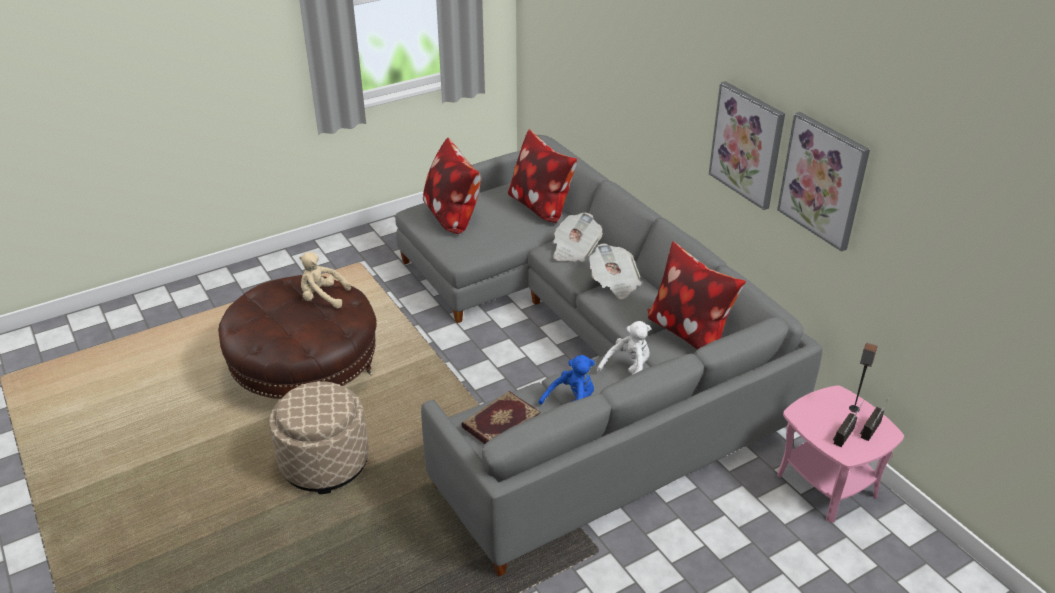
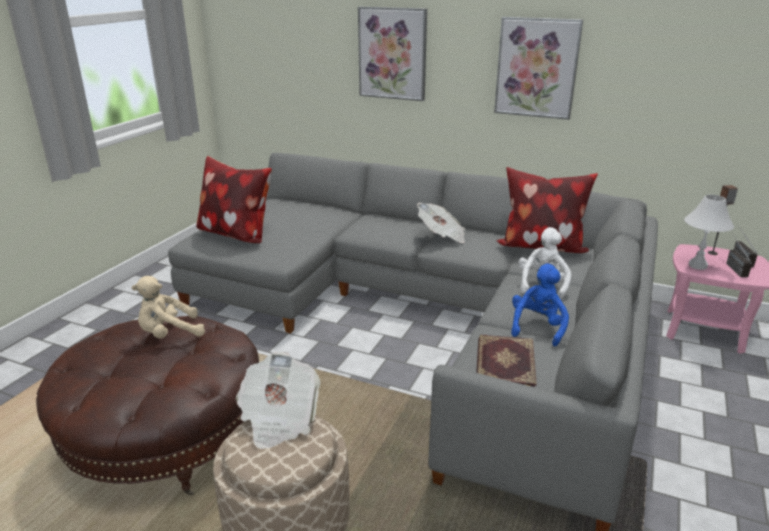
camera: 35 degrees left, 10 degrees down
pillow [508,129,577,223] -> none
newspaper [553,213,603,262] -> newspaper moved to [236,352,321,449]
picture [777,112,870,252] -> picture moved to [358,7,427,101]
none -> white table lamp [684,195,734,270]

